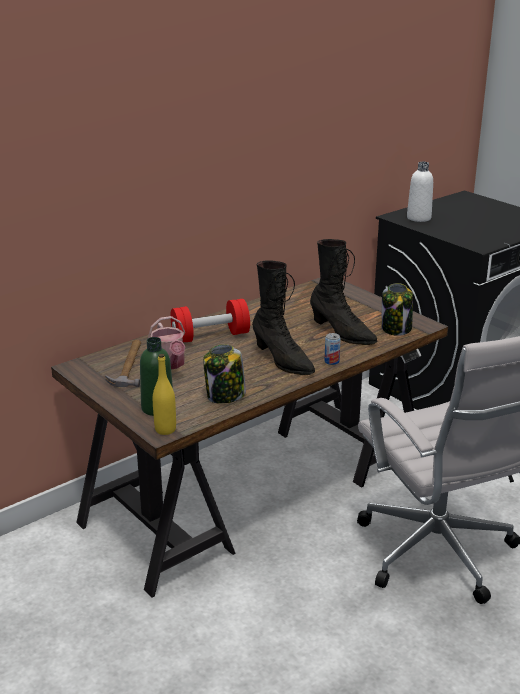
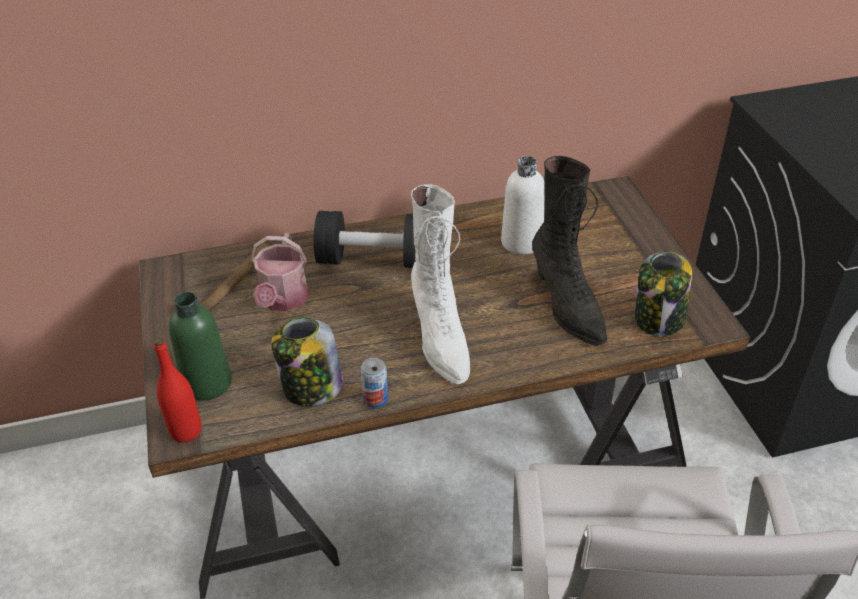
camera: 25 degrees right, 15 degrees up
yellow bottle [153,354,176,435] -> red bottle [154,338,201,443]
red dumbbell [170,299,250,343] -> black dumbbell [313,211,416,268]
black boot [252,260,315,375] -> white boot [411,184,470,385]
can [324,333,341,365] -> can moved to [360,358,388,408]
white bottle [407,162,433,222] -> white bottle moved to [501,156,545,255]

